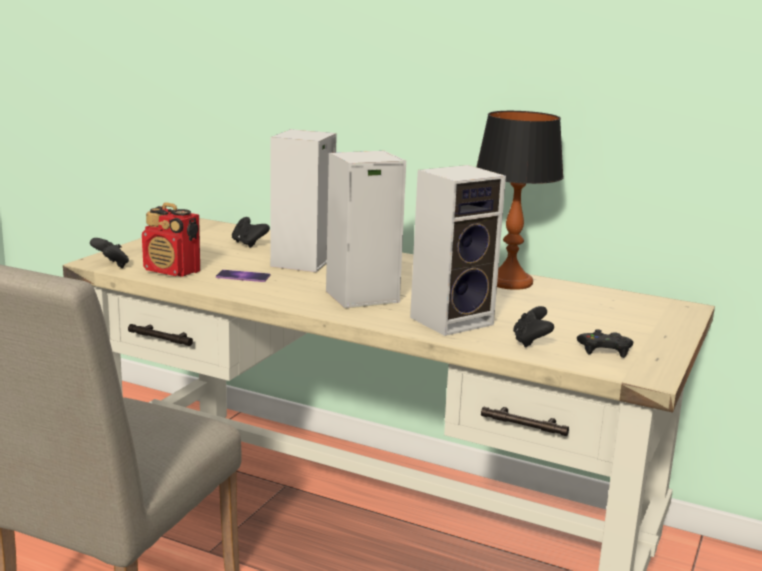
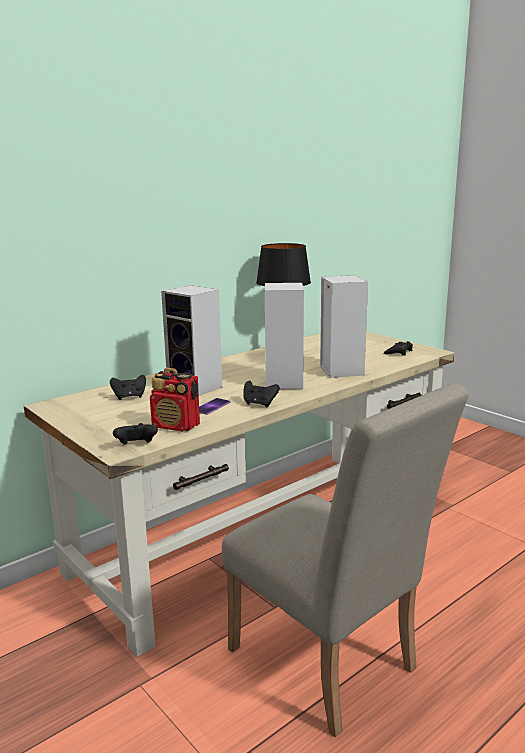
camera: 65 degrees left, 0 degrees up
radio [142,202,200,277] -> radio turned 60 degrees clockwise [150,368,200,432]
black game controller [513,306,554,348] -> black game controller moved to [243,381,280,407]

